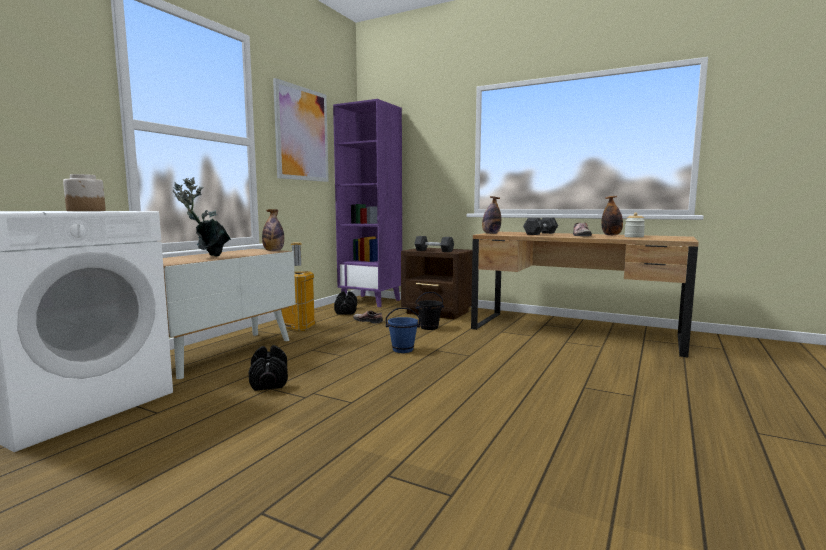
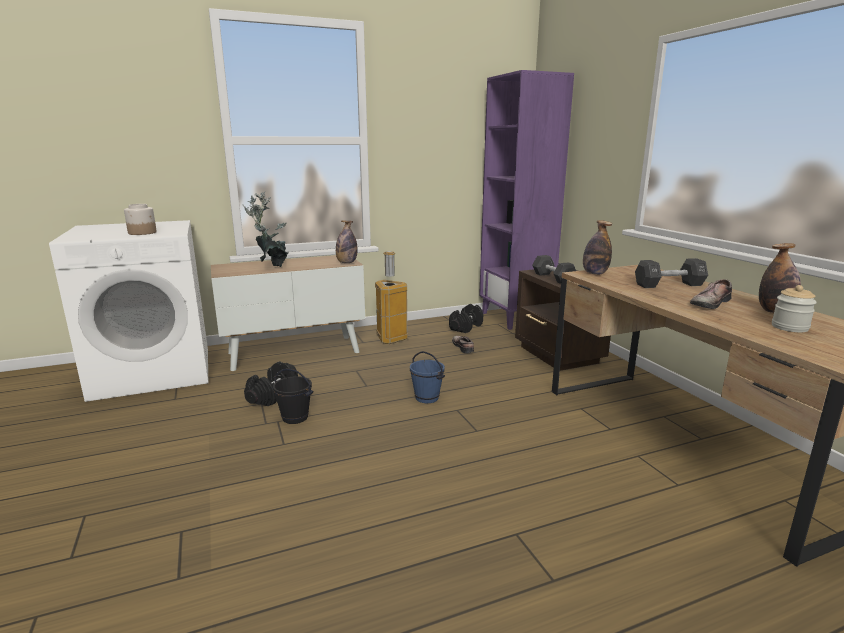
camera: 40 degrees right, 10 degrees up
picture [273,78,329,182] -> none
black bucket [415,292,444,330] -> black bucket moved to [273,368,313,424]

